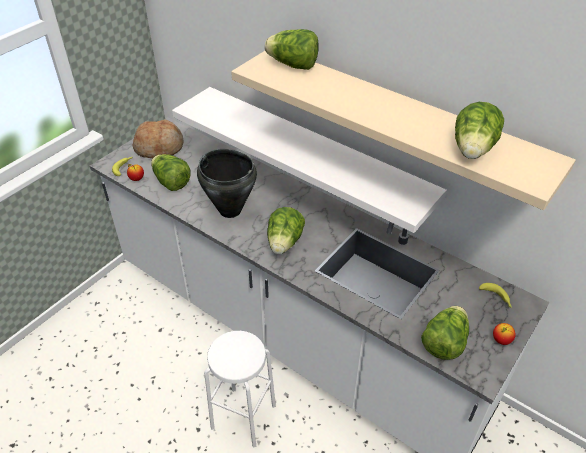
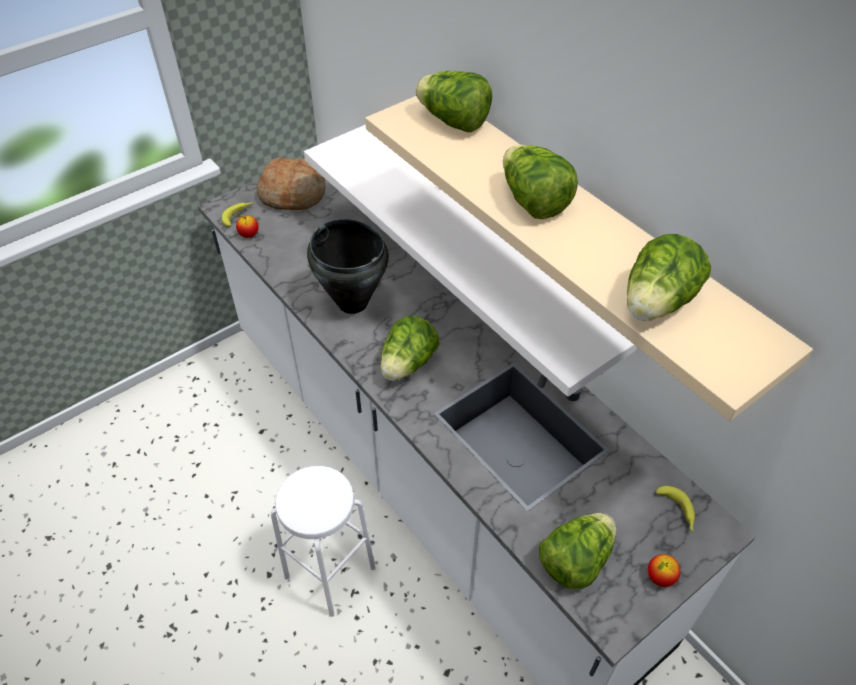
camera: 15 degrees right, 5 degrees up
lettuce [151,154,191,191] -> lettuce moved to [503,145,578,219]

